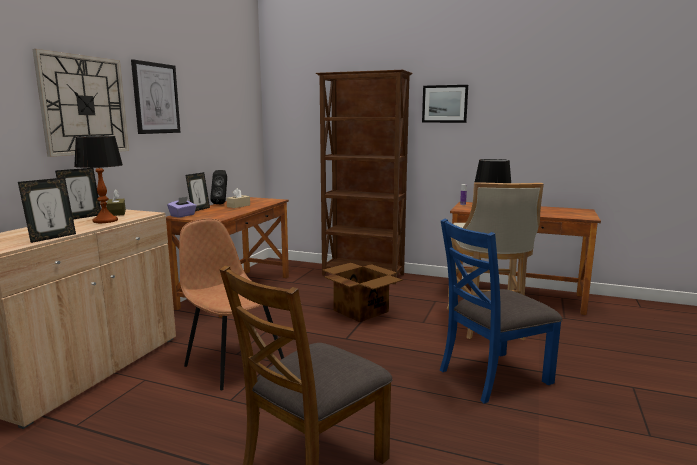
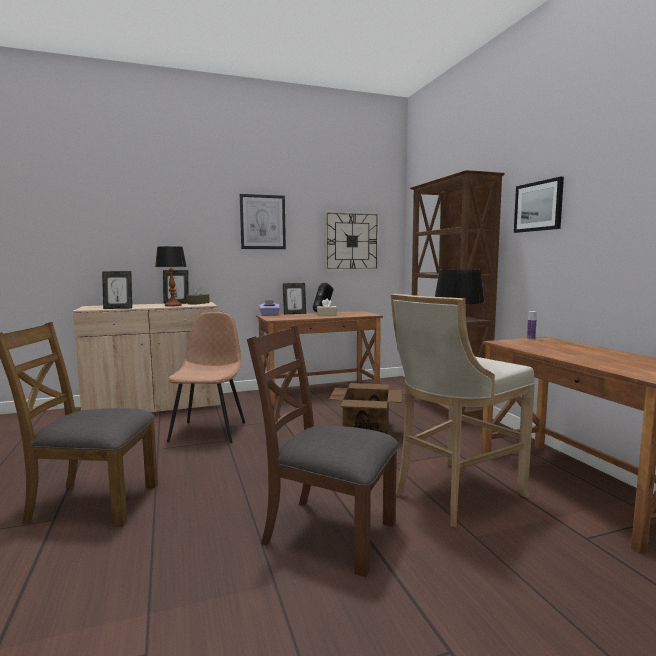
camera: 50 degrees right, 5 degrees down
wall clock [33,49,129,157] -> wall clock moved to [324,210,380,271]
blue chair [440,219,562,403] -> brown chair [247,325,399,577]

